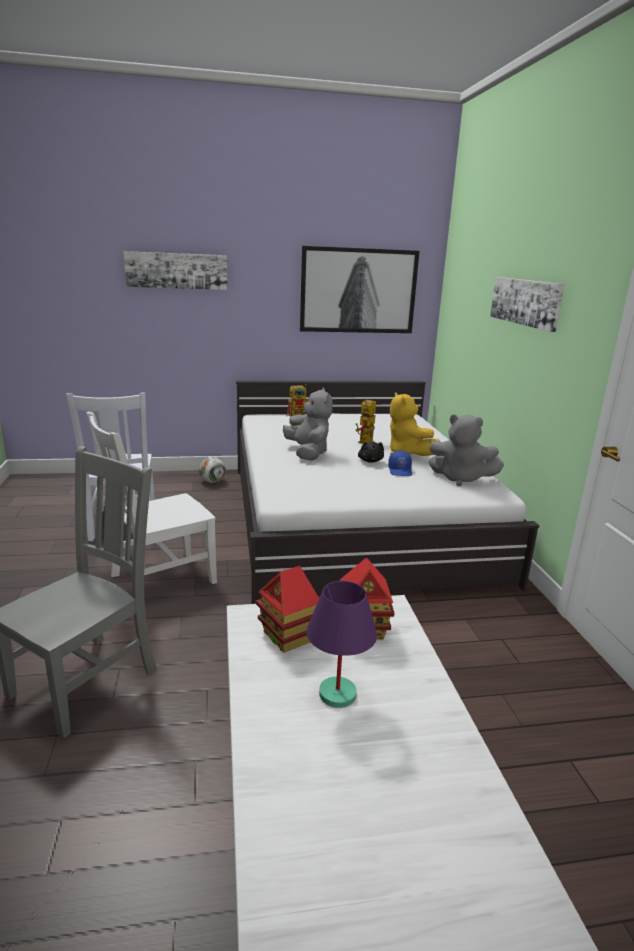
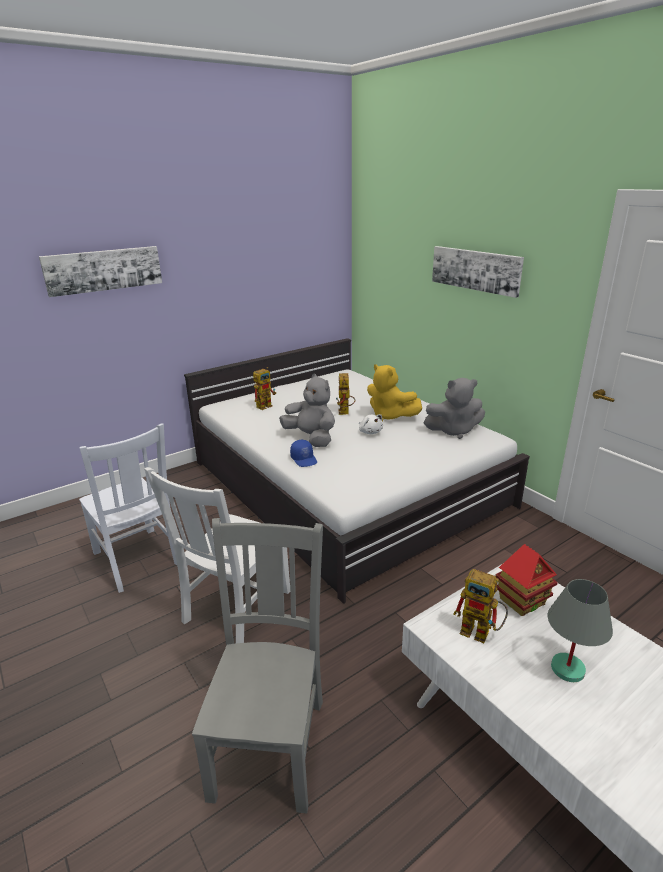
camera: 25 degrees left, 5 degrees up
football [199,457,226,483] -> none
toy house [256,566,319,653] -> toy robot [453,569,508,643]
picture [300,246,419,333] -> none
purple table lamp [307,581,377,708] -> grey table lamp [548,579,613,682]
black plush toy [358,441,384,462] -> white plush toy [359,414,383,434]
blue cap [388,451,412,476] -> blue cap moved to [290,440,317,467]

